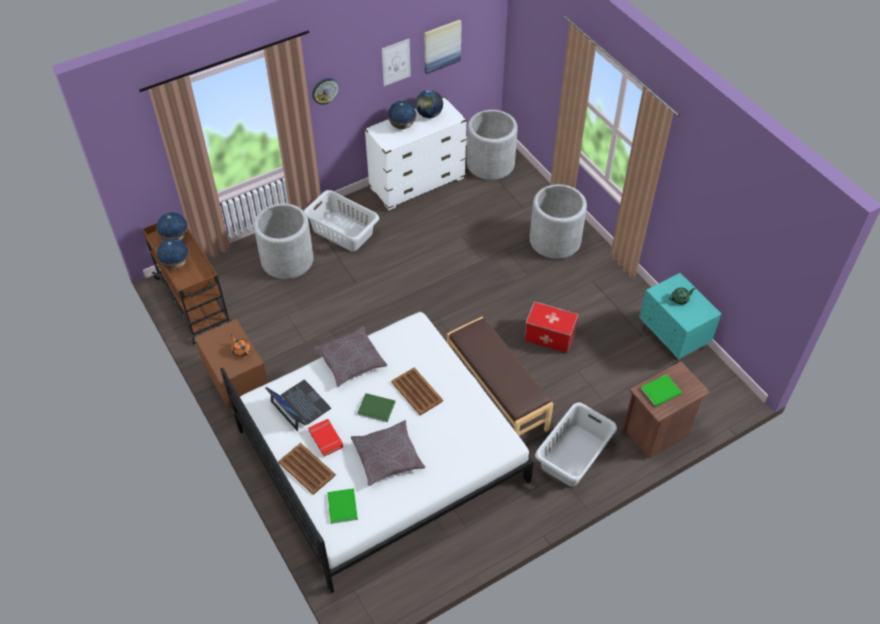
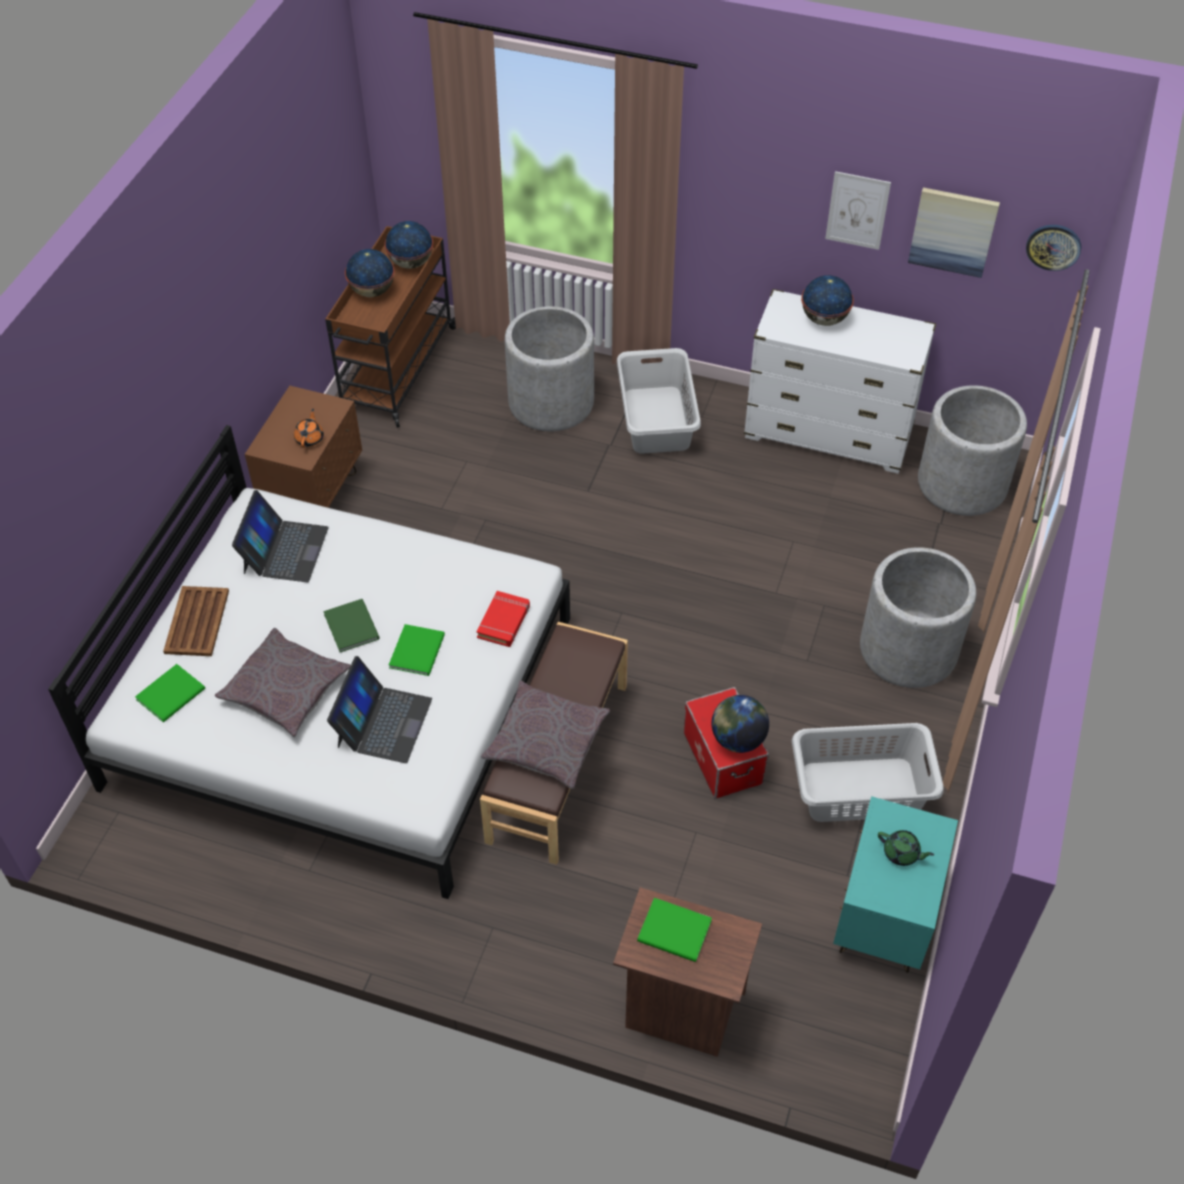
camera: 50 degrees right, 0 degrees up
red book [308,419,343,457] -> red book moved to [476,591,530,647]
wall clock [312,78,339,105] -> wall clock moved to [1026,225,1081,271]
grey pillow [314,327,387,387] -> grey pillow moved to [481,680,610,789]
brown tray [391,368,443,415] -> green book [389,624,445,676]
globe [415,90,443,118] -> globe moved to [712,695,769,753]
grey laundry basket [535,403,617,487] -> grey laundry basket moved to [792,723,944,822]
none -> laptop [327,656,432,763]

